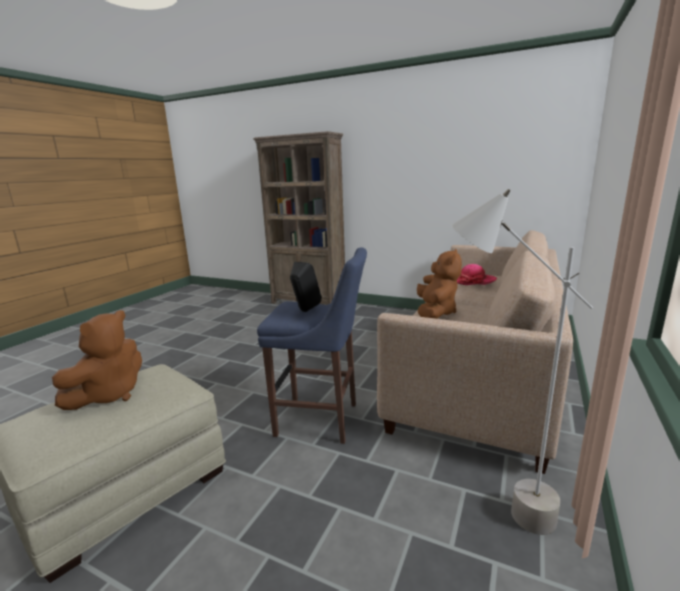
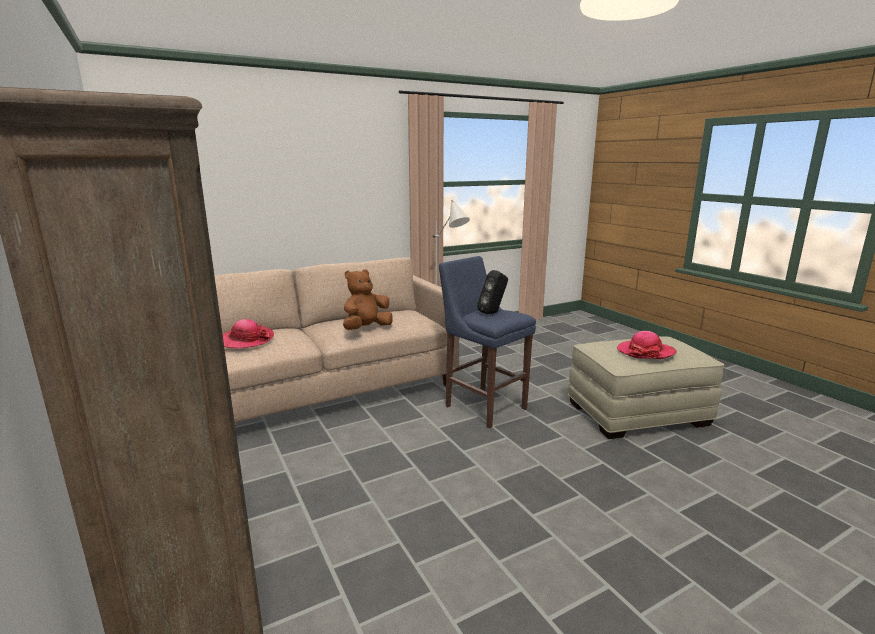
camera: 145 degrees left, 0 degrees up
brown plush toy [52,310,142,410] -> hat [617,331,677,359]

